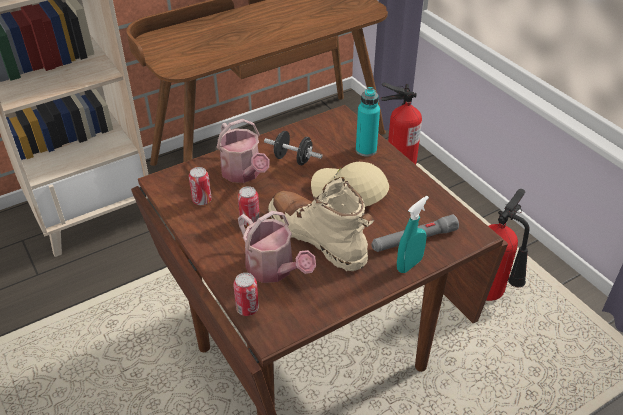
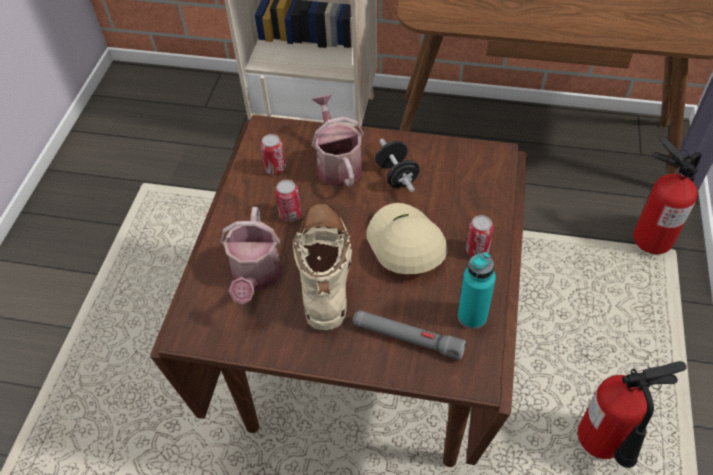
camera: 45 degrees right, 10 degrees up
watering can [217,119,270,183] -> watering can turned 150 degrees clockwise [312,94,364,187]
can [233,273,259,316] -> can moved to [466,215,494,257]
turquoise bottle [356,87,380,157] -> turquoise bottle moved to [458,252,496,329]
turquoise spray bottle [397,196,429,273] -> none

